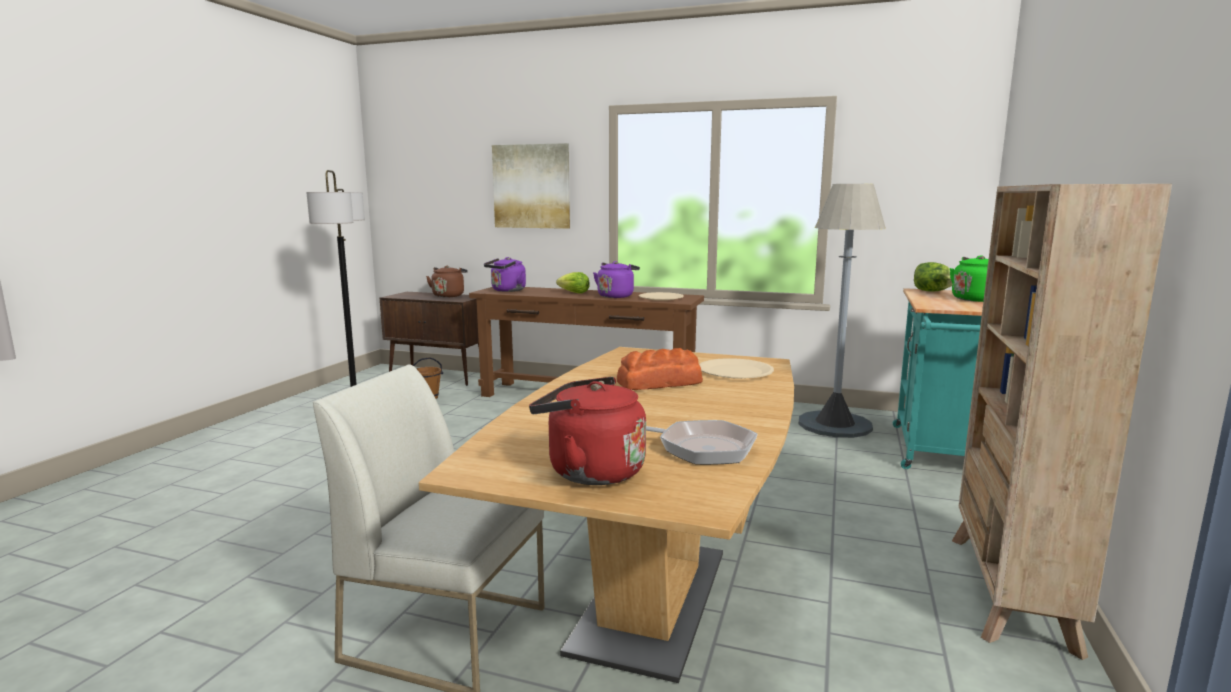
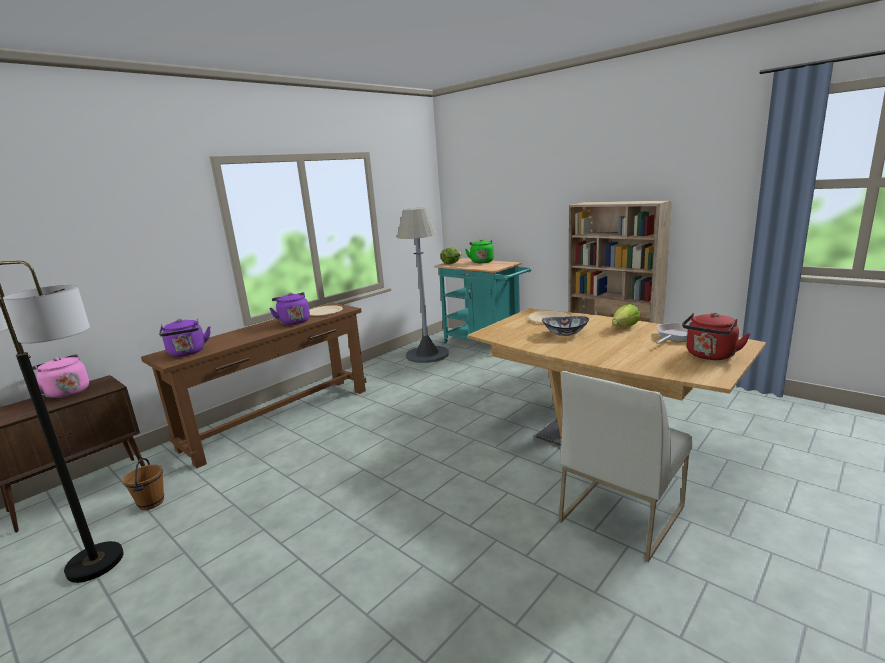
camera: 65 degrees left, 5 degrees up
brown kettle [426,266,468,297] -> pink kettle [32,354,89,399]
picture [492,143,570,229] -> none
lettuce [556,272,590,293] -> lettuce moved to [612,304,640,327]
bread [617,348,703,390] -> bowl [542,316,589,336]

